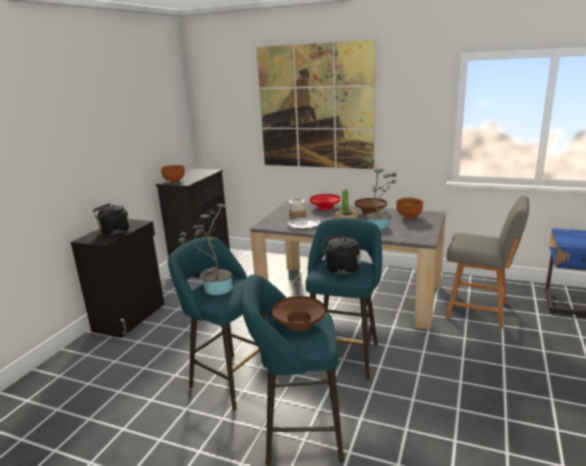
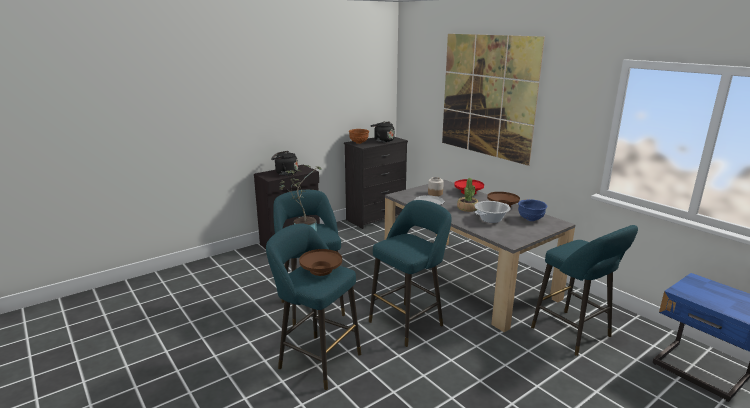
camera: 30 degrees right, 0 degrees up
black kettle [322,234,360,274] -> black kettle moved to [371,121,394,142]
potted plant [363,158,399,230] -> cooking pot [474,201,510,223]
brown bowl [396,198,424,219] -> blue bowl [518,199,548,221]
grey chair [446,196,529,328] -> turquoise stool [531,225,638,356]

